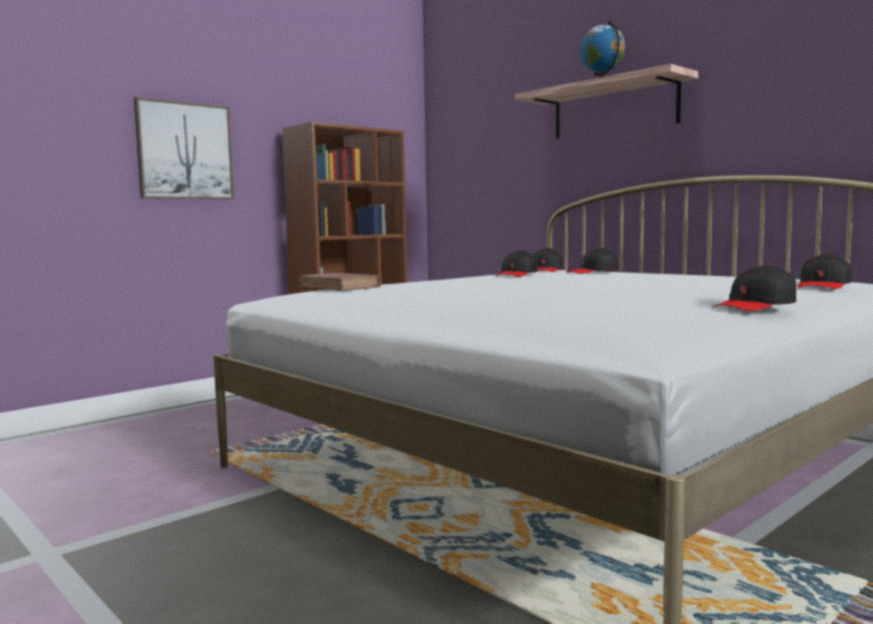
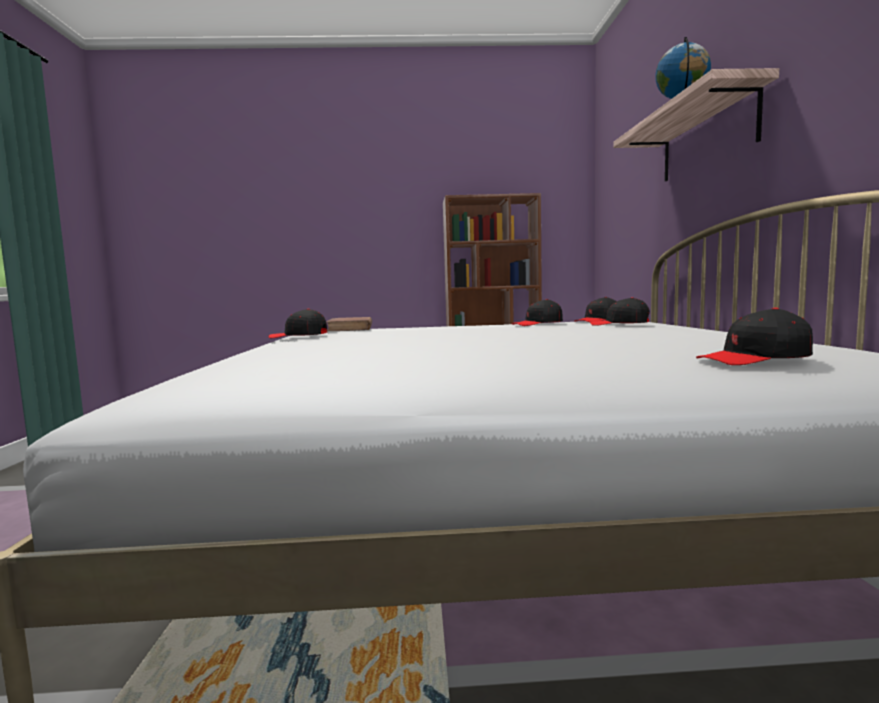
camera: 40 degrees right, 0 degrees up
picture [134,97,234,199] -> none
black cap [713,264,796,311] -> black cap moved to [269,309,327,338]

